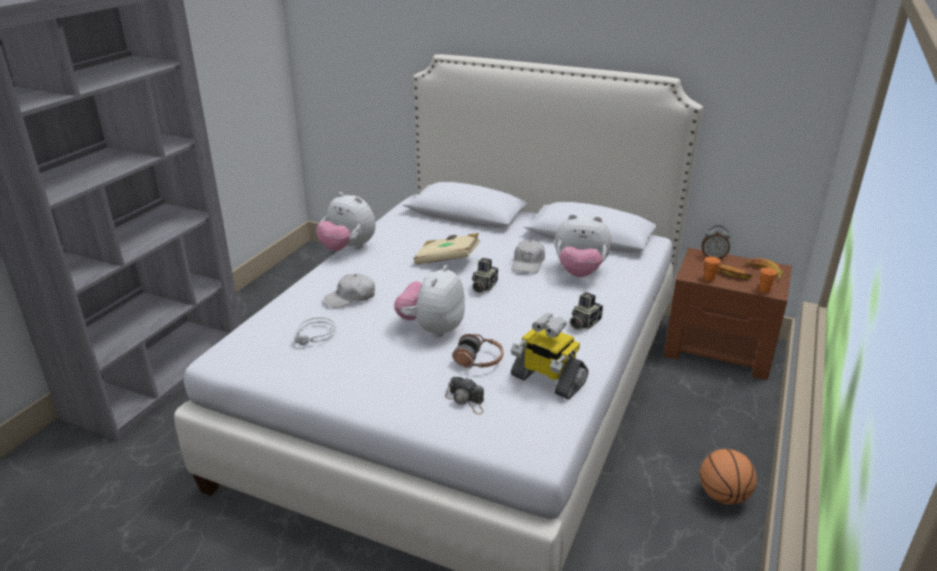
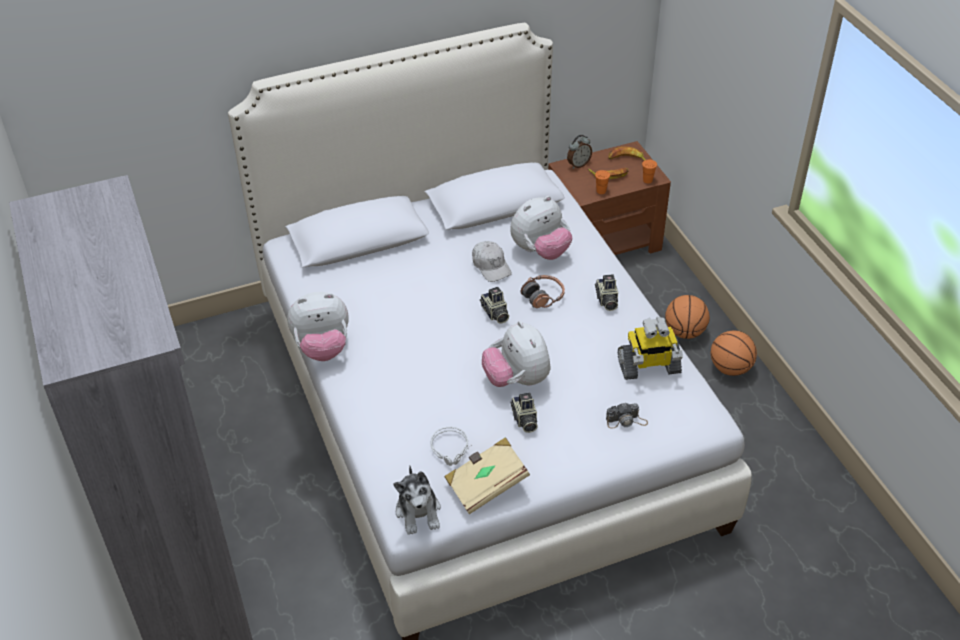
camera: 45 degrees left, 15 degrees up
white cap [324,273,375,308] -> none
beige book [414,233,480,264] -> beige book moved to [444,437,530,514]
headphones [452,334,504,369] -> headphones moved to [521,275,565,308]
none -> plush toy [393,466,441,535]
none -> camera [510,392,538,433]
none -> basketball [665,295,710,339]

